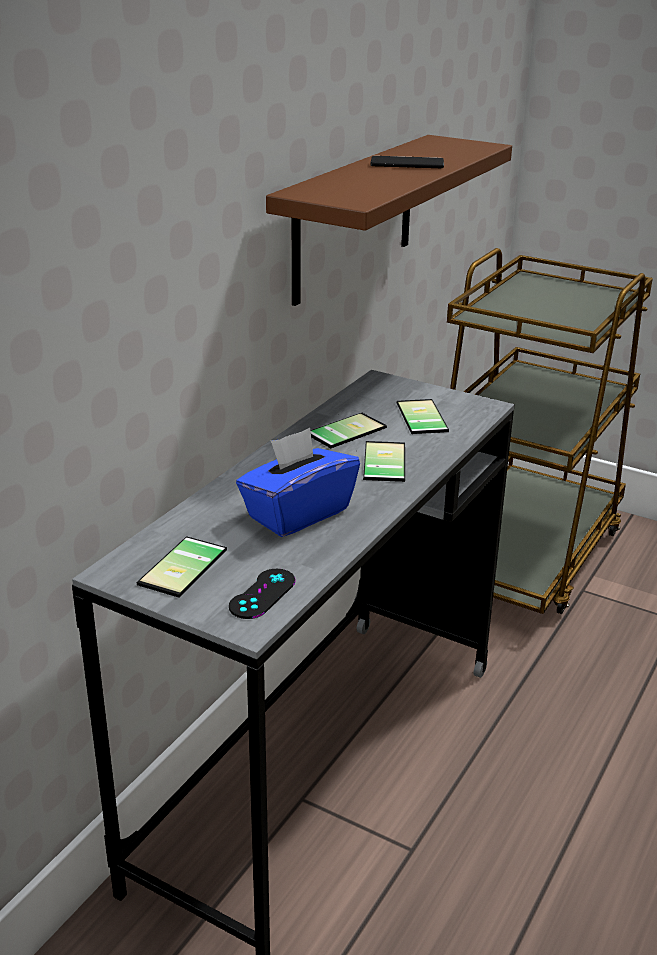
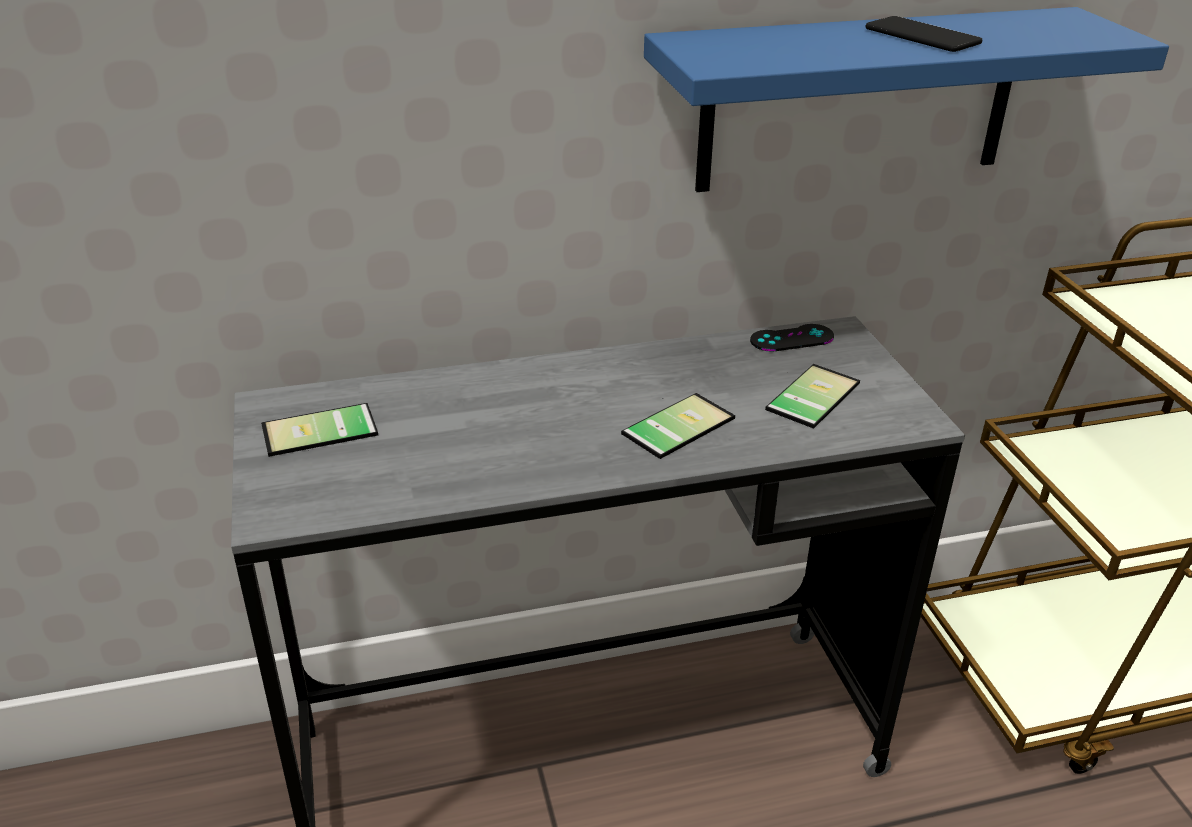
camera: 45 degrees right, 5 degrees up
black game controller [229,569,296,619] -> black game controller moved to [750,324,834,352]
blue tissue box [236,428,360,537] -> none
brown shelf [266,135,512,306] -> blue shelf [644,7,1169,192]
phone [310,413,387,448] -> none

